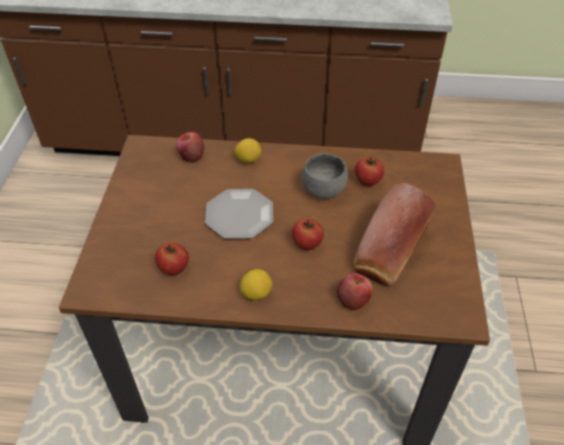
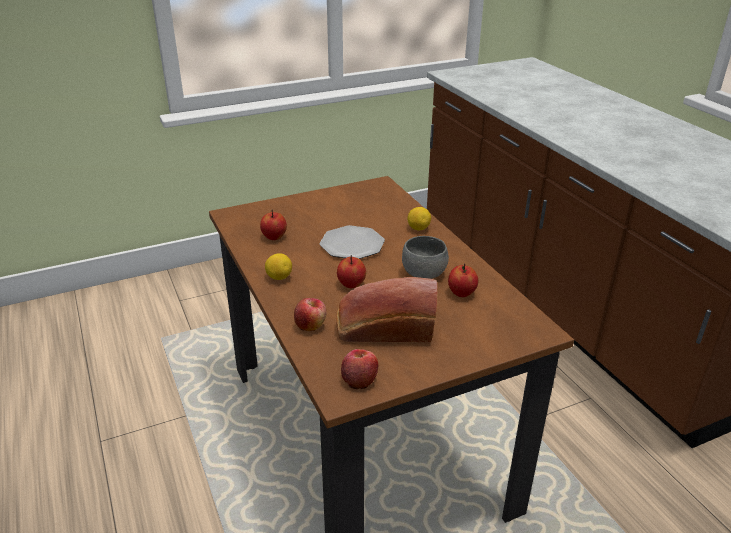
camera: 60 degrees right, 15 degrees down
apple [176,132,204,163] -> apple moved to [341,349,378,389]

